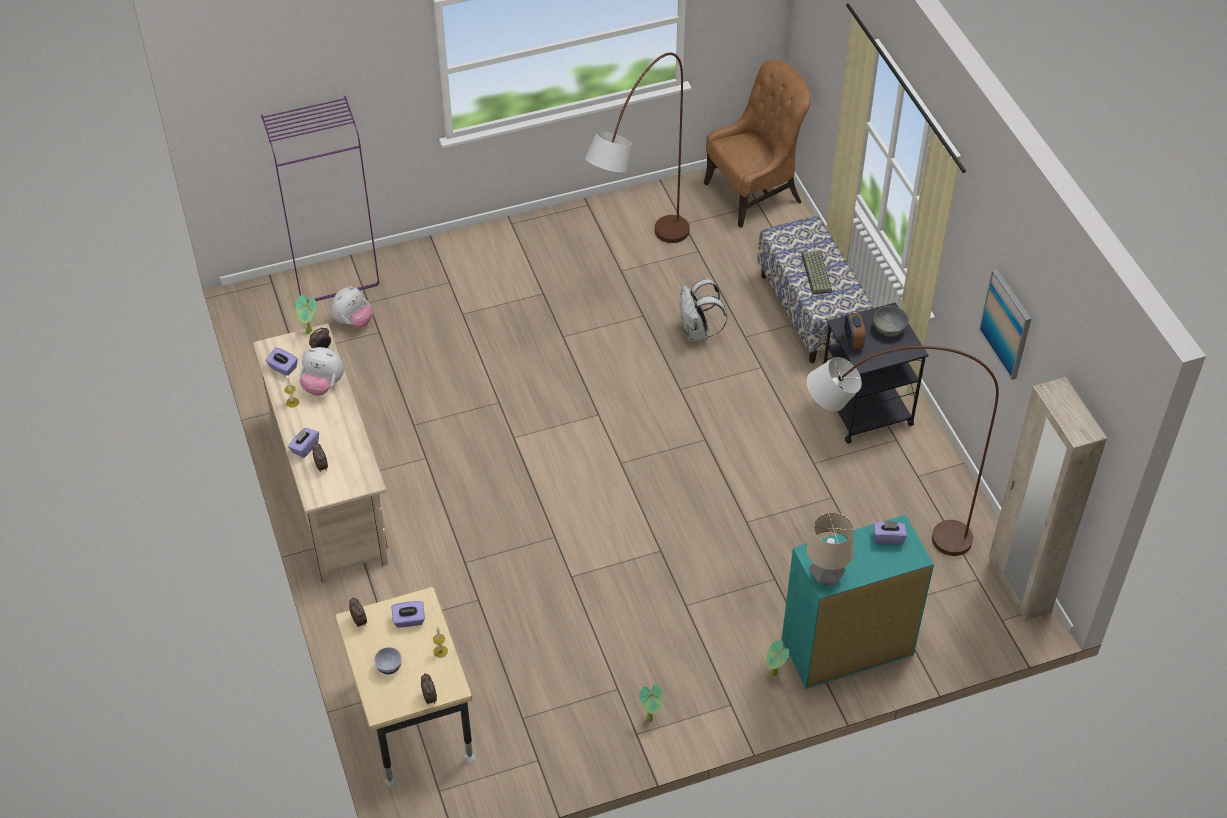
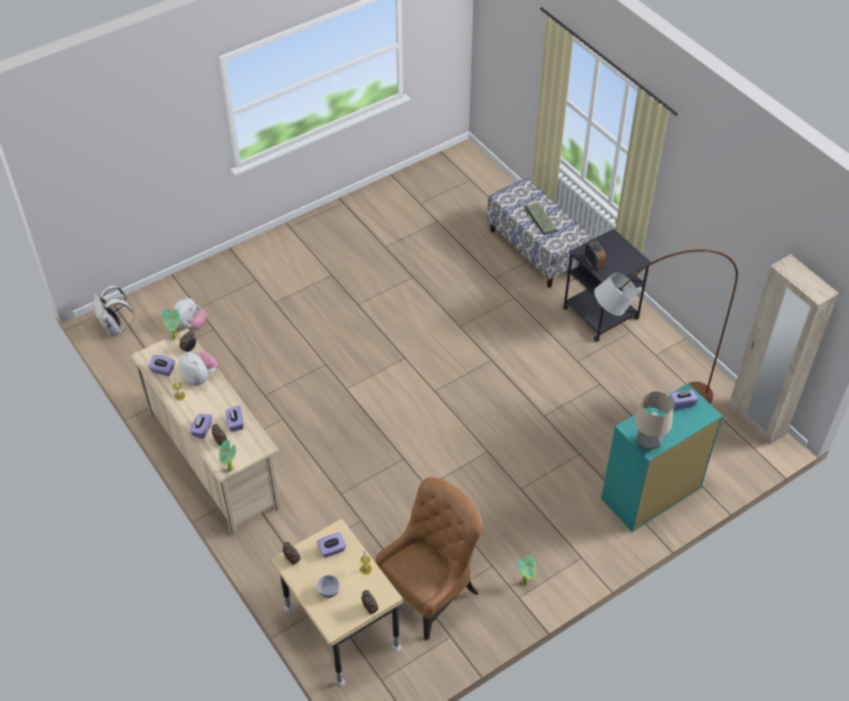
camera: 15 degrees left, 0 degrees up
purple clothes rack [261,96,379,303] -> none
plush toy [300,347,344,396] -> plush toy turned 135 degrees counterclockwise [179,351,218,386]
brown floor lamp [585,53,690,243] -> none
white backpack [679,279,727,342] -> white backpack moved to [93,285,134,337]
brown chair [704,59,811,228] -> brown chair moved to [376,477,483,640]
potted plant [766,640,789,676] -> potted plant moved to [219,440,236,472]
grey bowl [873,306,909,337] -> none
picture [979,269,1031,380] -> none
none -> purple tissue box [226,405,244,431]

